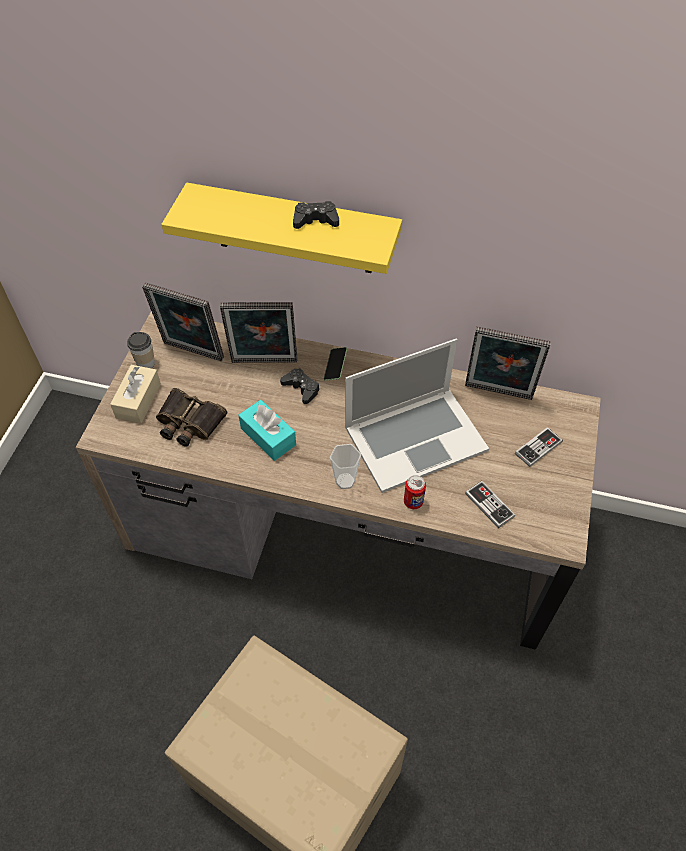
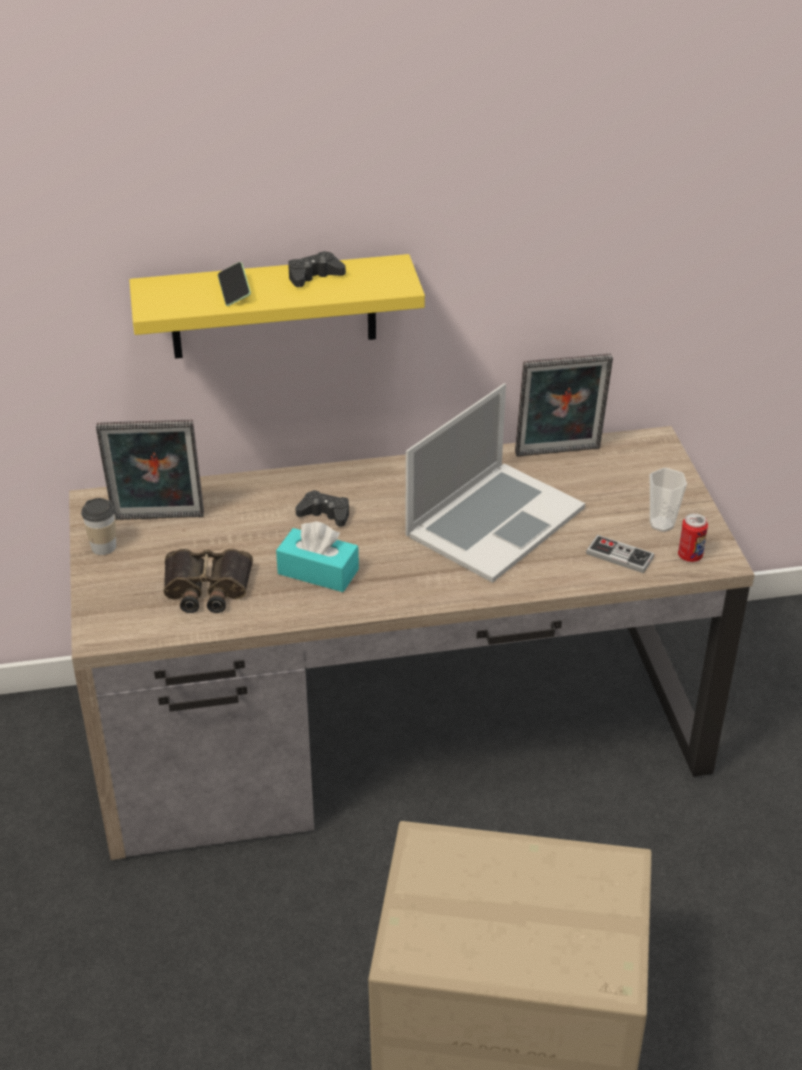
camera: 25 degrees left, 15 degrees down
beige tissue box [110,365,161,423] -> none
picture frame [220,302,297,363] -> none
phone [324,347,347,381] -> phone moved to [218,262,251,306]
cup [330,444,361,489] -> cup moved to [650,468,687,532]
can [404,475,426,509] -> can moved to [678,513,708,562]
game controller [515,427,563,467] -> none

